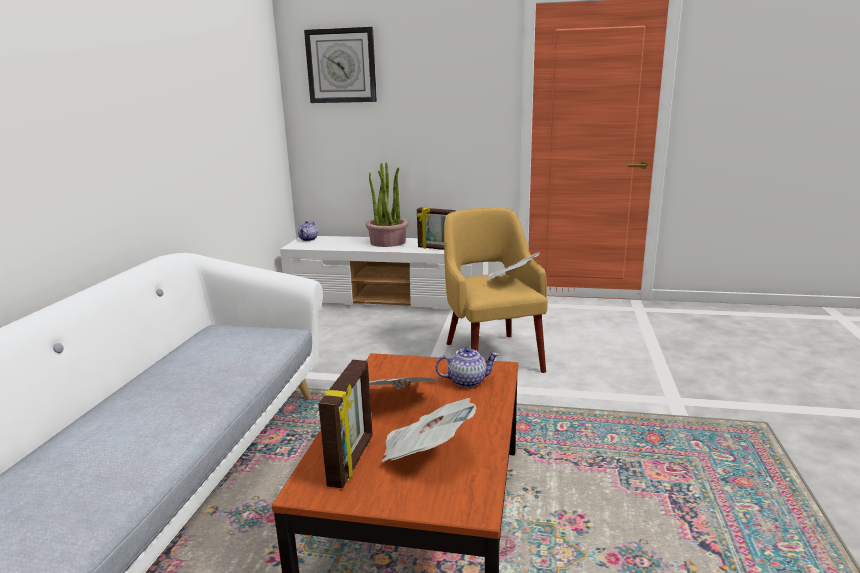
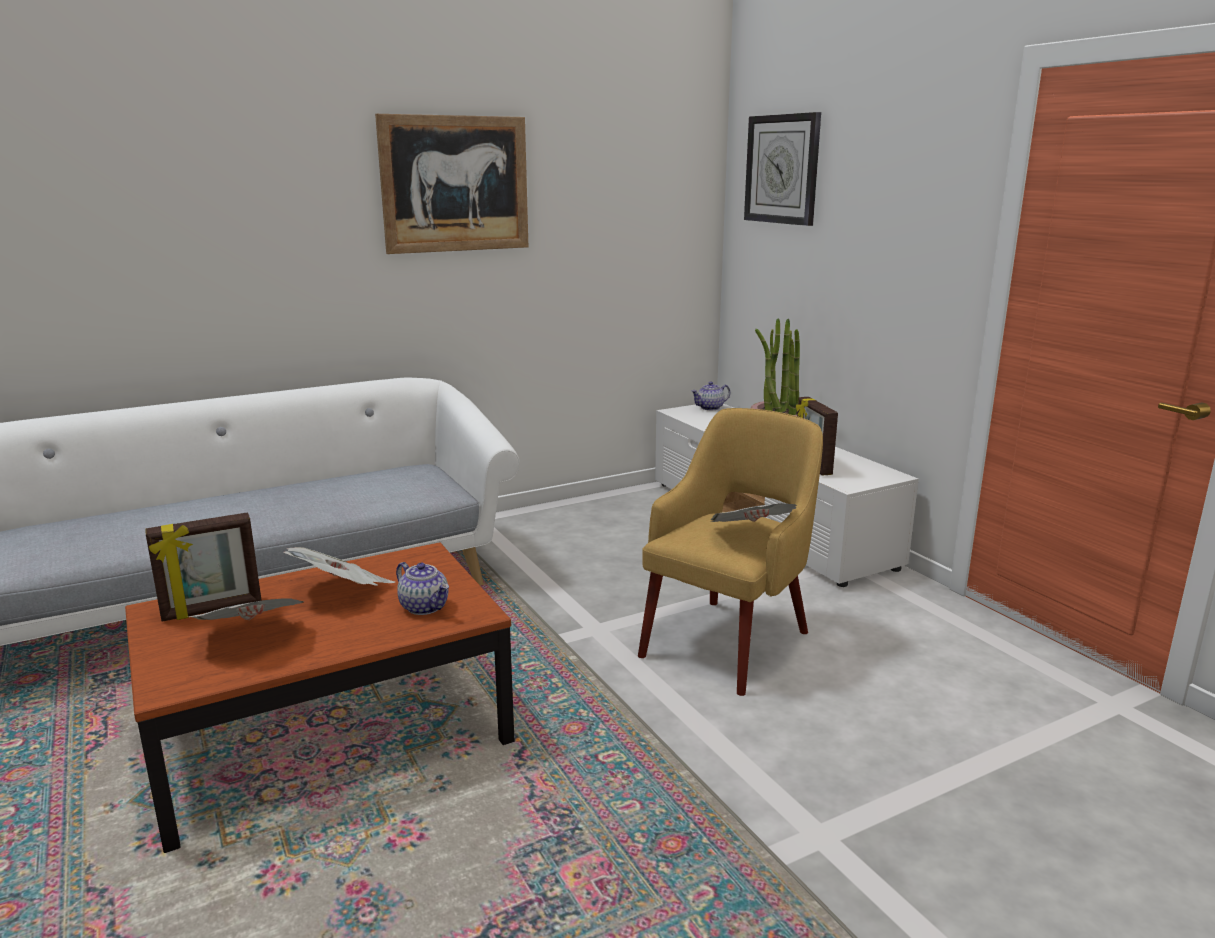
camera: 50 degrees right, 0 degrees up
none -> picture [375,114,528,254]

